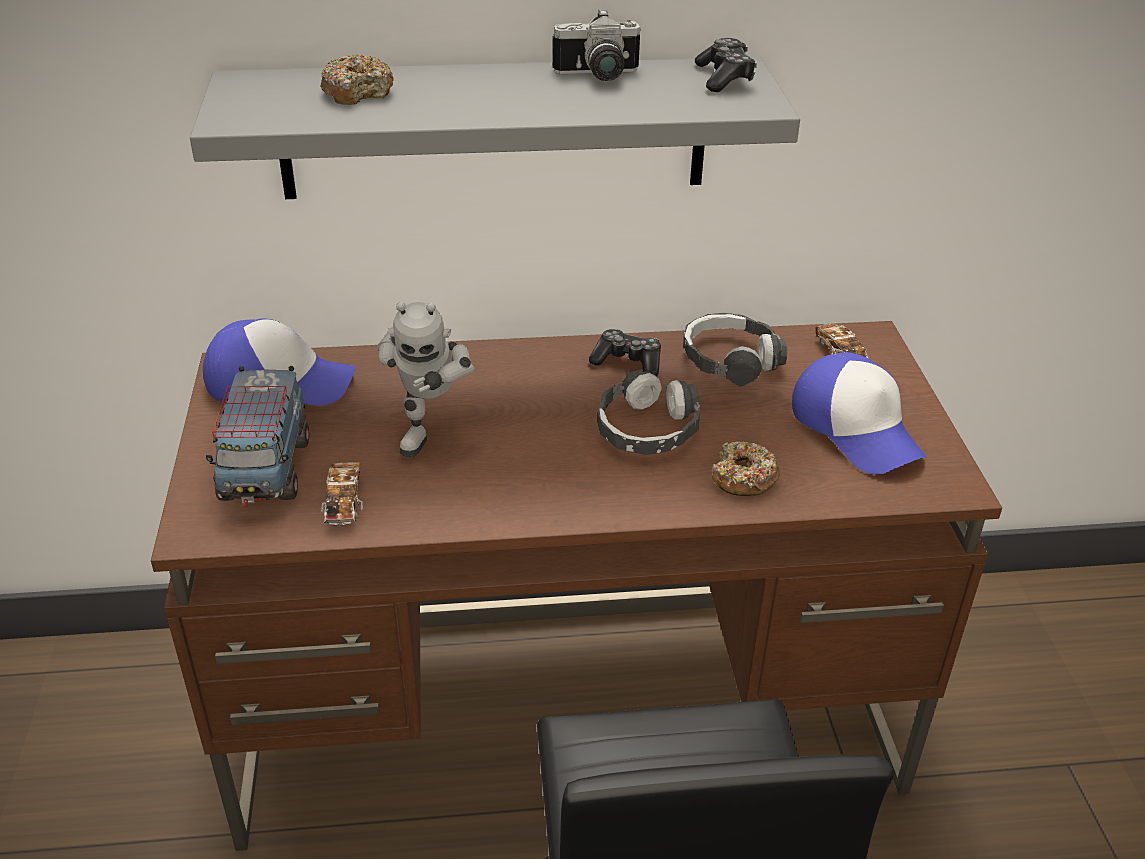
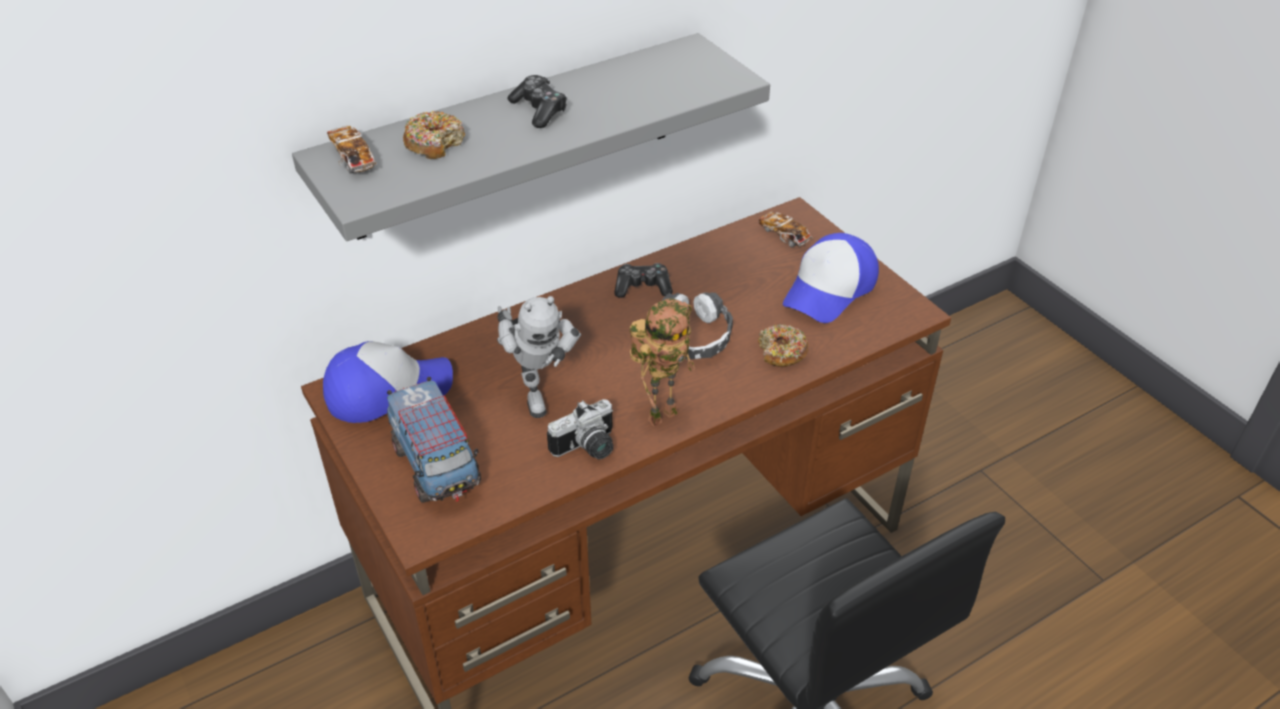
camera: 25 degrees left, 5 degrees up
toy car [321,462,363,526] -> toy car moved to [327,126,377,174]
camera [552,9,640,81] -> camera moved to [547,399,614,459]
headphones [683,313,787,387] -> none
game controller [695,38,757,92] -> game controller moved to [507,75,567,128]
cap [792,352,927,474] -> cap turned 90 degrees clockwise [783,233,879,323]
none -> toy robot [630,298,695,427]

